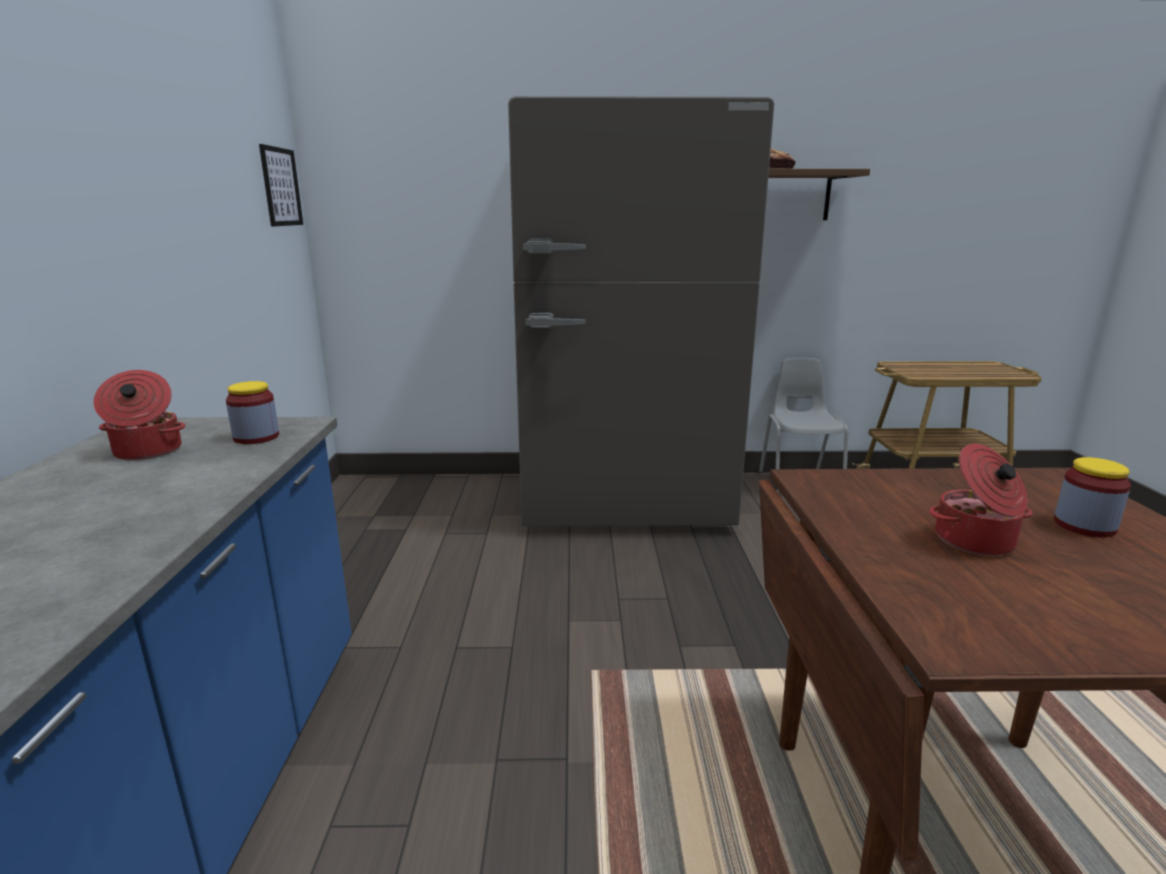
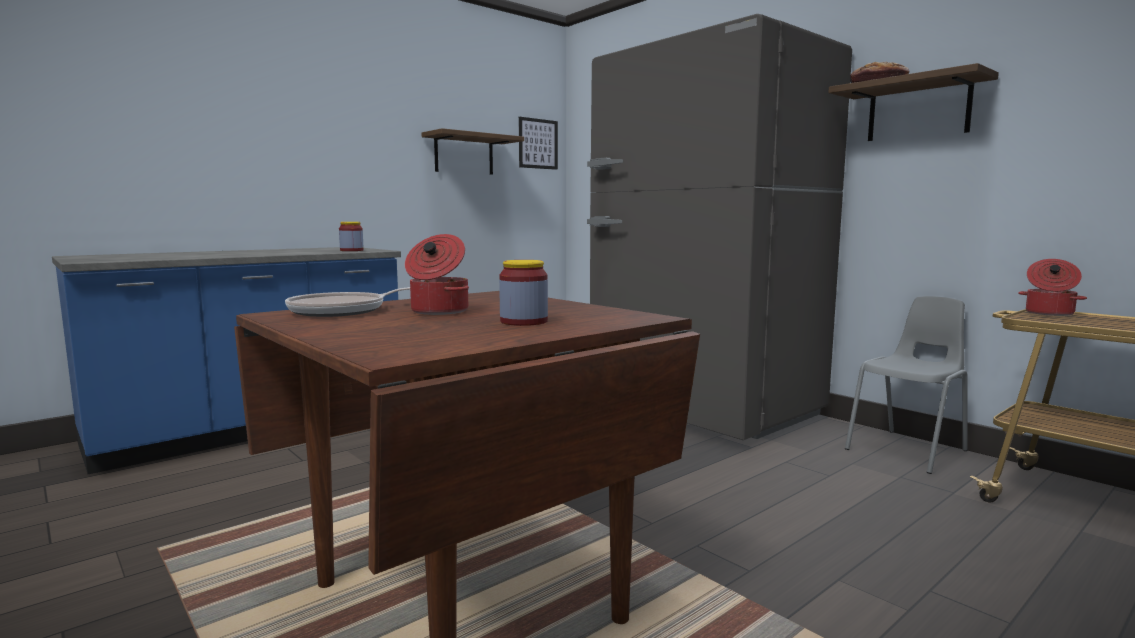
camera: 50 degrees right, 10 degrees down
cooking pot [93,370,185,461] -> cooking pot moved to [1018,259,1087,316]
none -> frying pan [285,287,410,317]
none -> shelf [422,128,524,175]

